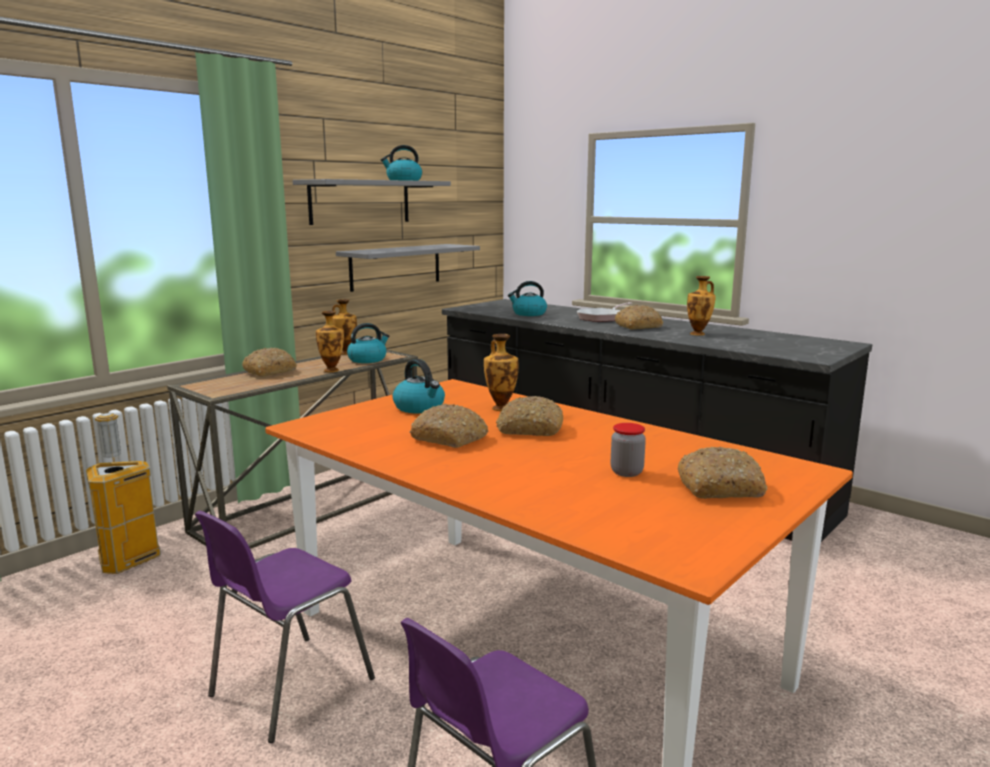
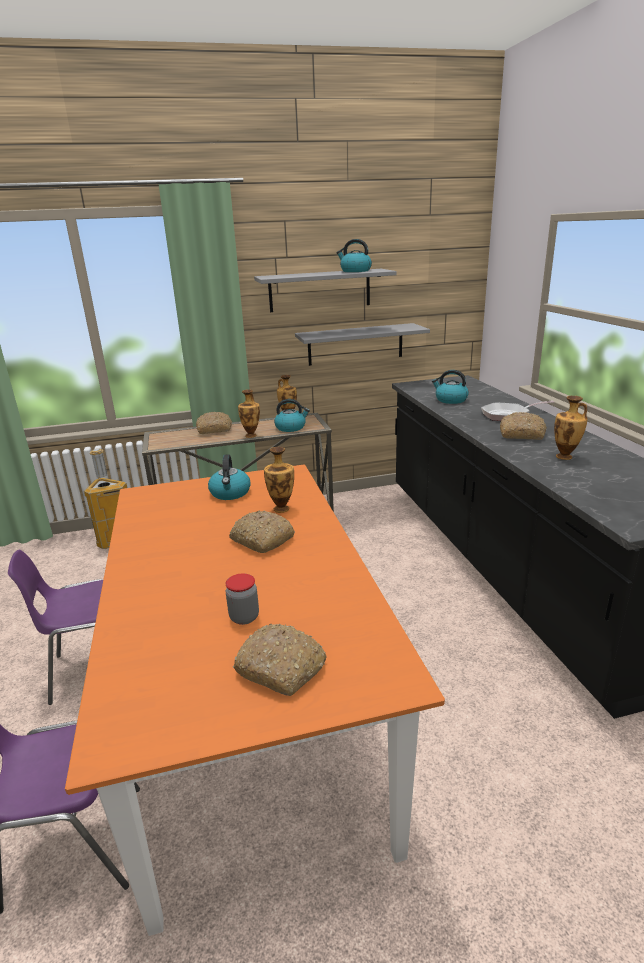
camera: 35 degrees right, 10 degrees up
bread [409,404,488,448] -> none

